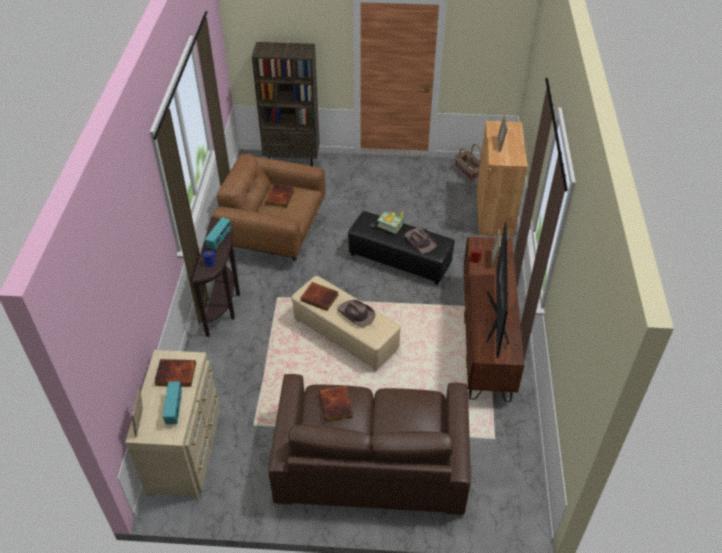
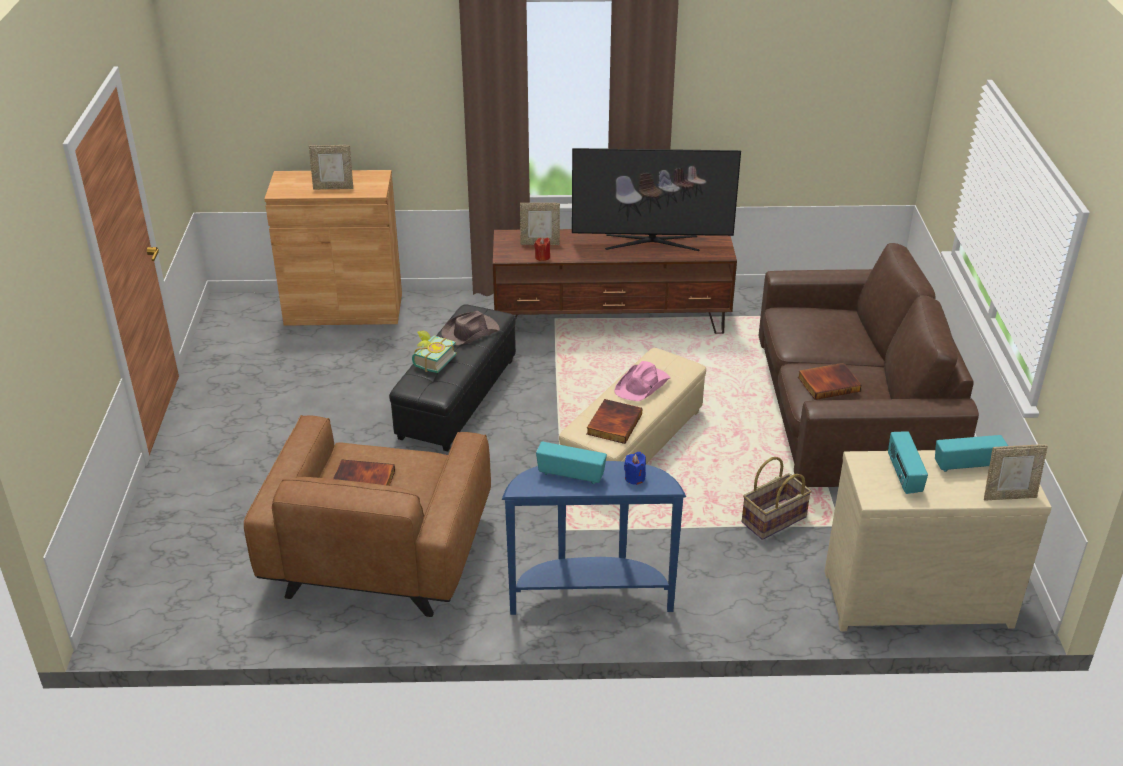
camera: 95 degrees left, 10 degrees down
book [154,359,196,387] -> radio [888,431,928,494]
brown console table [193,217,240,337] -> blue console table [502,461,686,615]
brown bookcase [252,42,319,166] -> none
brown hat [337,300,375,327] -> pink hat [614,361,671,401]
basket [455,144,482,183] -> basket moved to [742,457,812,540]

